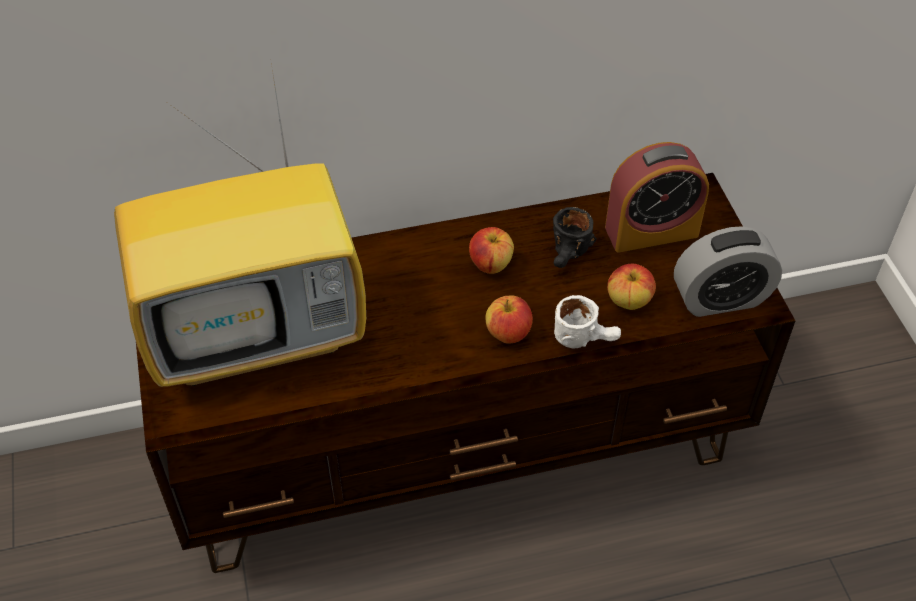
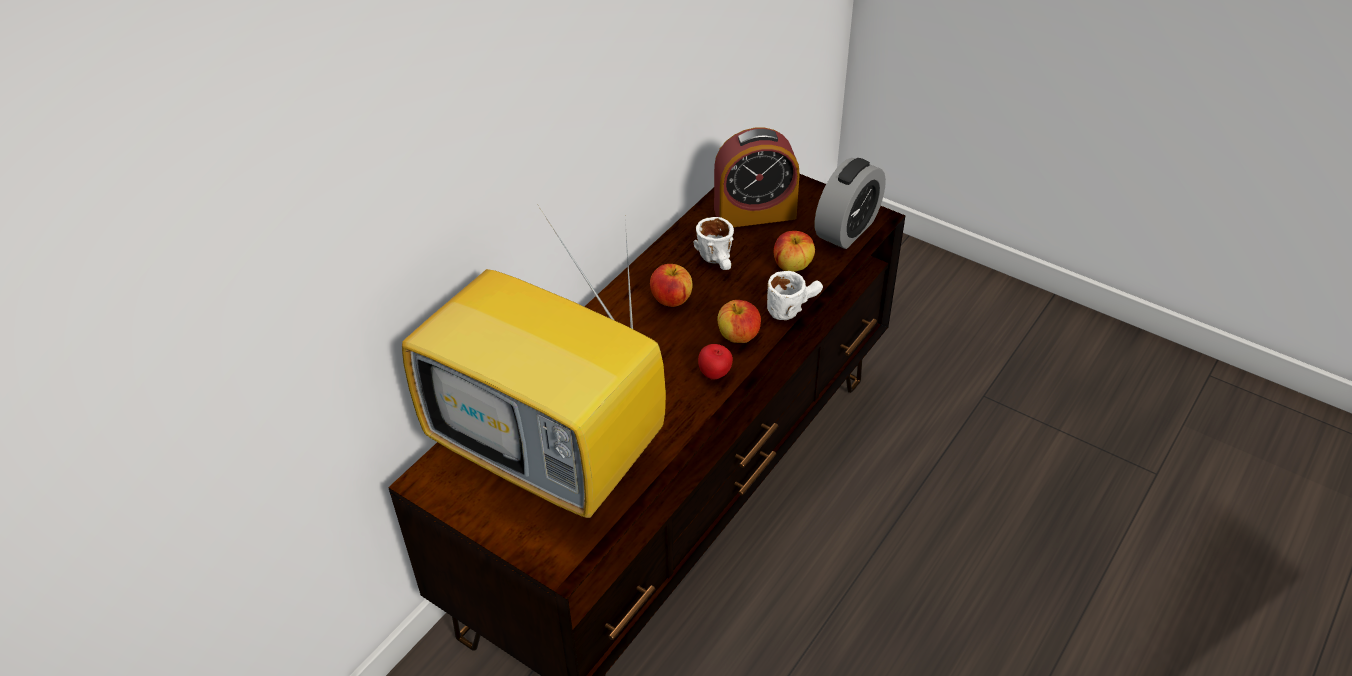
camera: 40 degrees left, 5 degrees down
television [114,63,366,387] -> television turned 90 degrees clockwise [402,212,666,518]
black mug [553,207,597,268] -> white mug [694,217,734,270]
alarm clock [605,142,709,252] -> alarm clock turned 45 degrees clockwise [714,128,800,227]
none -> apple [698,344,733,379]

